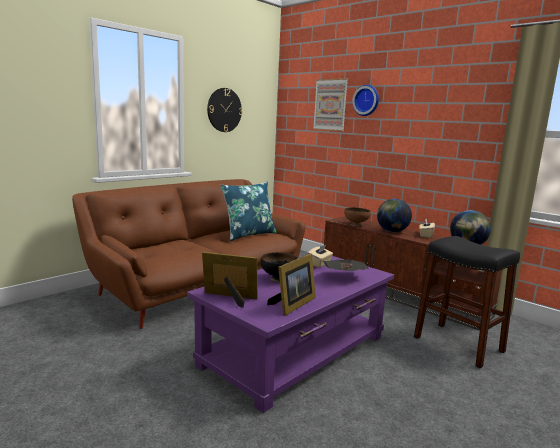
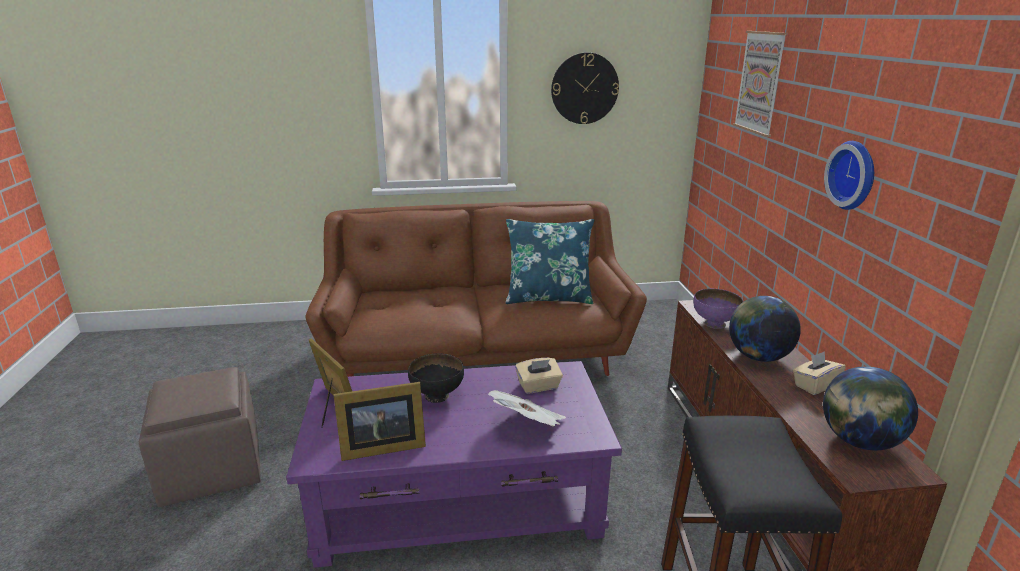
camera: 40 degrees right, 10 degrees up
brown bowl [344,207,371,227] -> purple bowl [693,289,743,329]
wall clock [352,85,379,116] -> wall clock moved to [824,141,874,210]
none -> brown ottoman [139,367,261,507]

